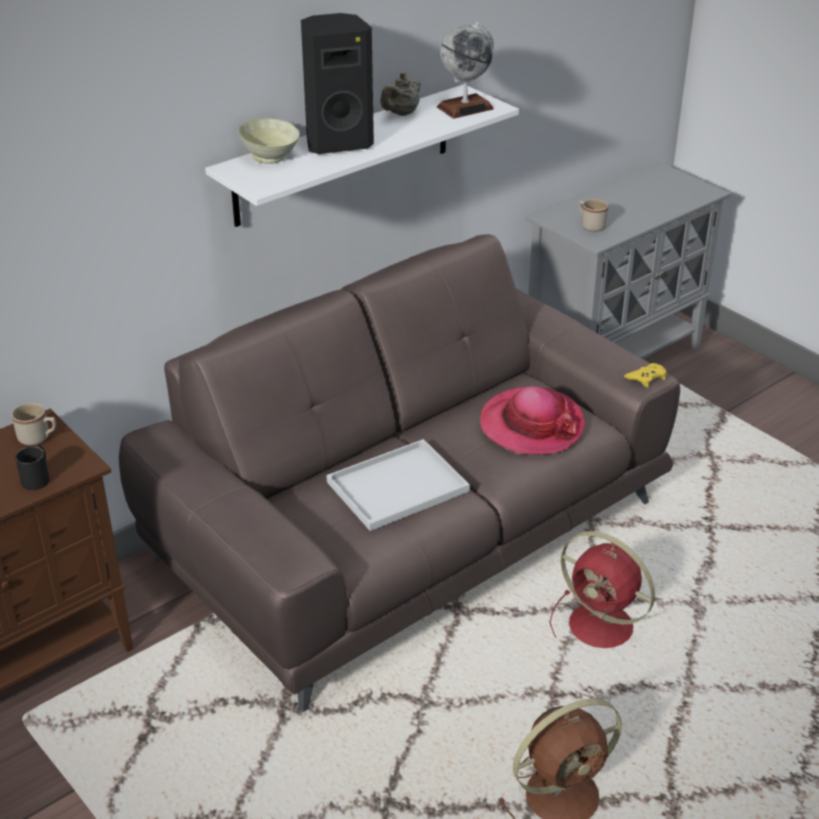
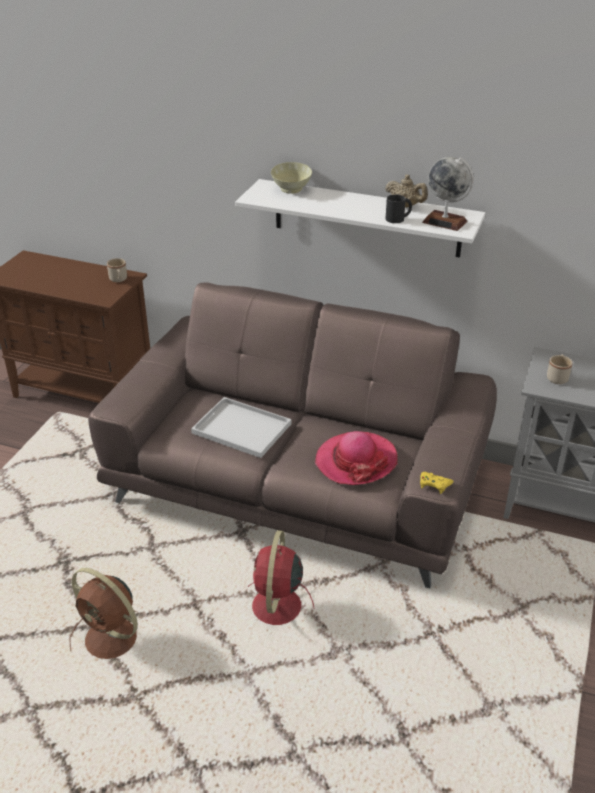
camera: 60 degrees right, 0 degrees up
black mug [15,446,50,490] -> black mug moved to [385,194,412,223]
black speaker [301,13,374,154] -> none
beige teapot [380,72,421,116] -> beige teapot turned 150 degrees counterclockwise [385,174,428,208]

